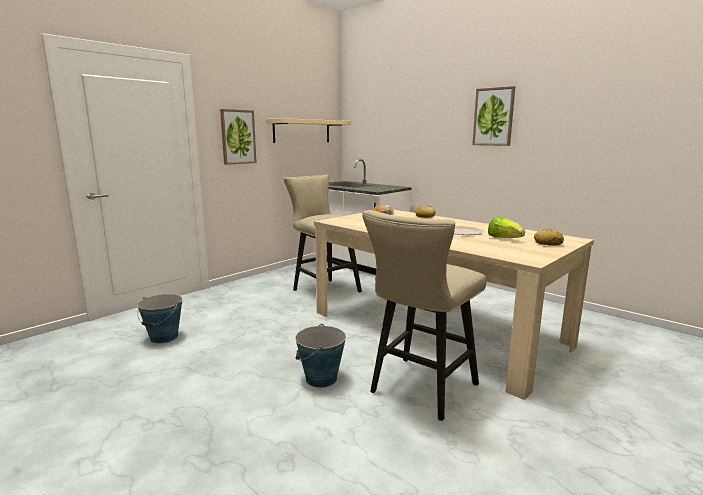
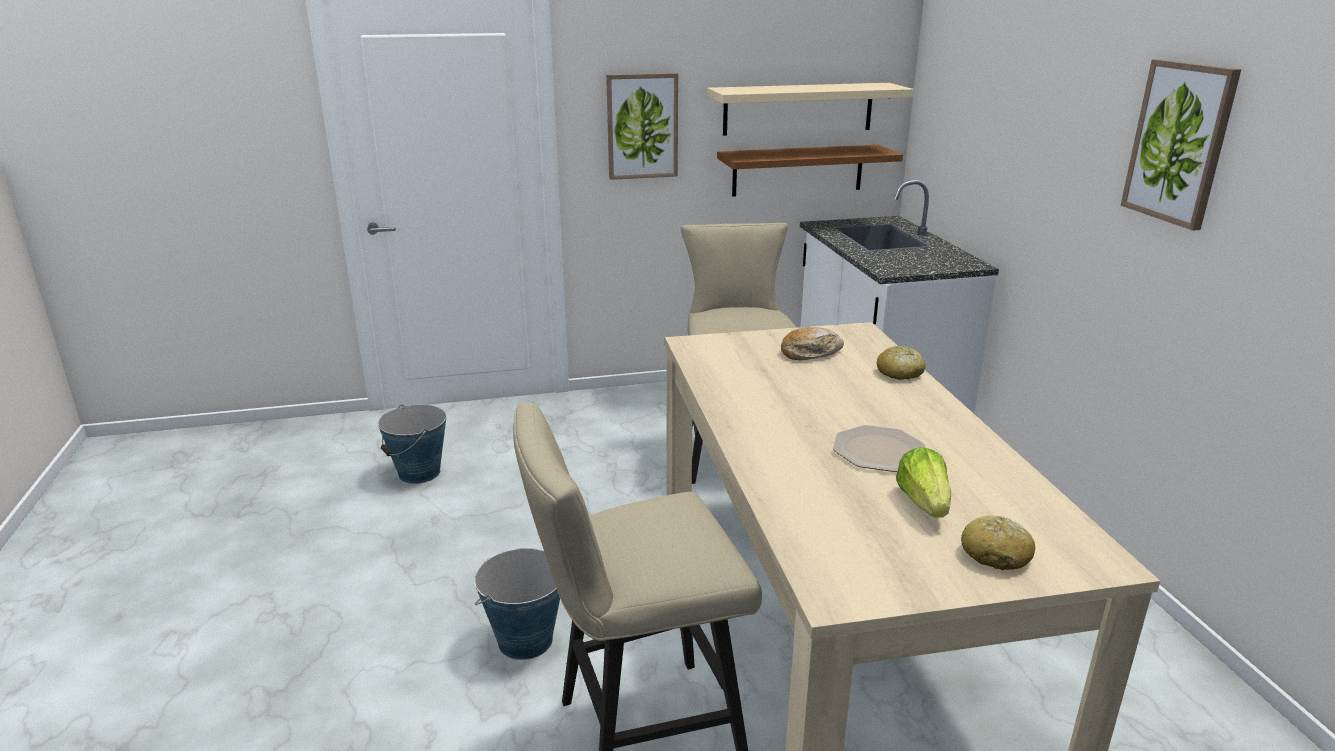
camera: 35 degrees right, 10 degrees up
none -> brown shelf [717,145,903,197]

